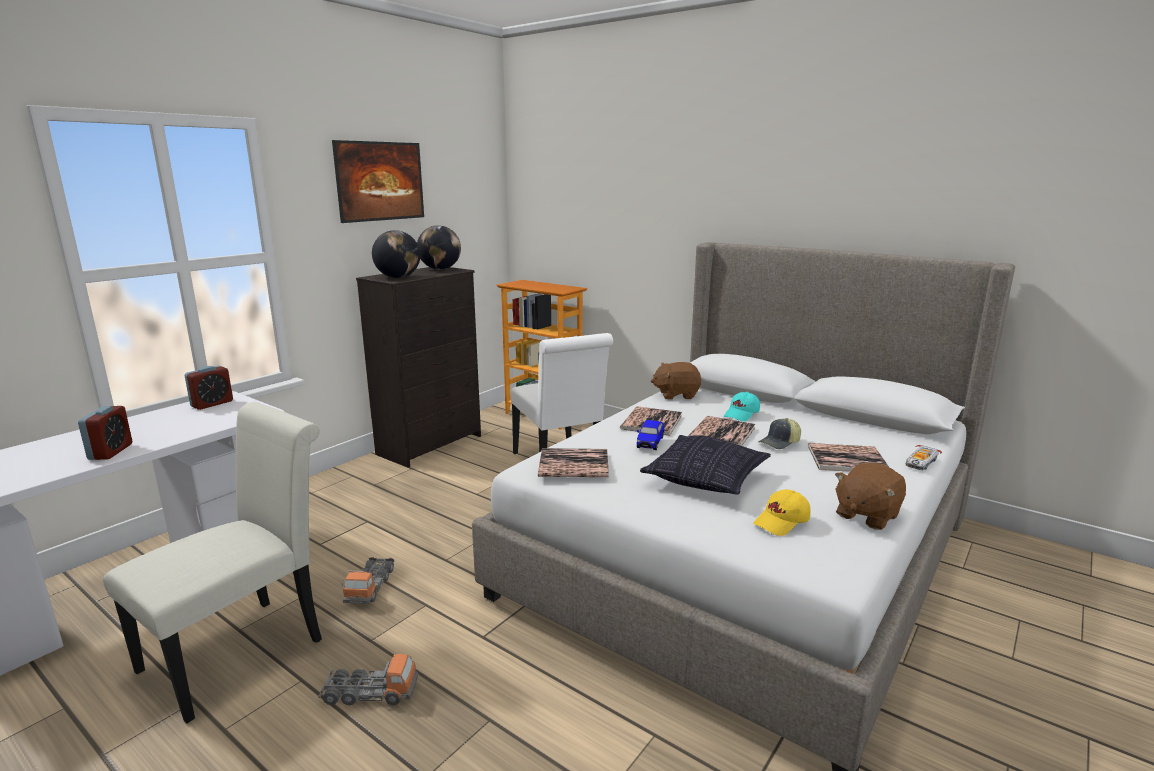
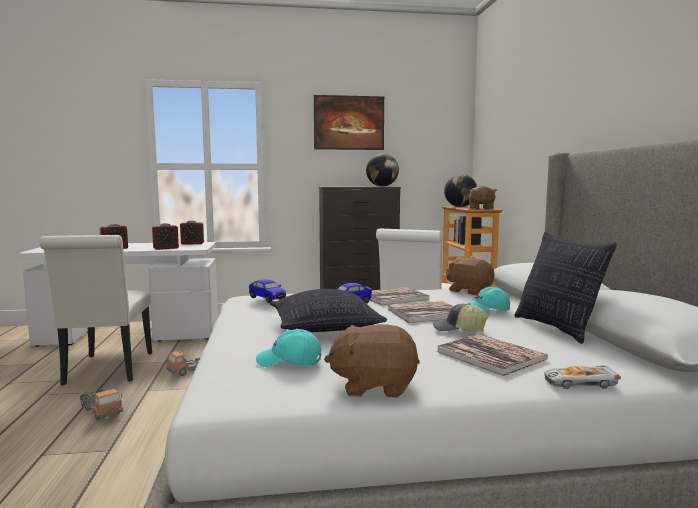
camera: 45 degrees right, 10 degrees down
white chair [103,402,322,723] -> white chair turned 90 degrees clockwise [39,235,152,386]
globe [372,230,420,278] -> globe moved to [444,174,477,207]
book [538,448,609,477] -> toy car [249,279,286,303]
yellow cap [753,489,810,536] -> turquoise cap [256,329,321,367]
none -> alarm clock [152,223,179,250]
none -> brown plush toy [469,186,497,210]
none -> pillow [514,232,617,344]

